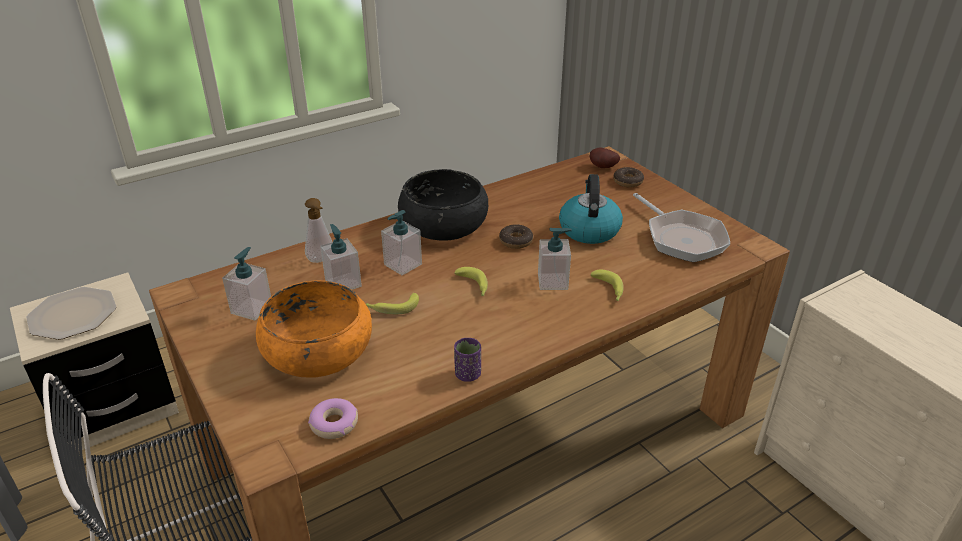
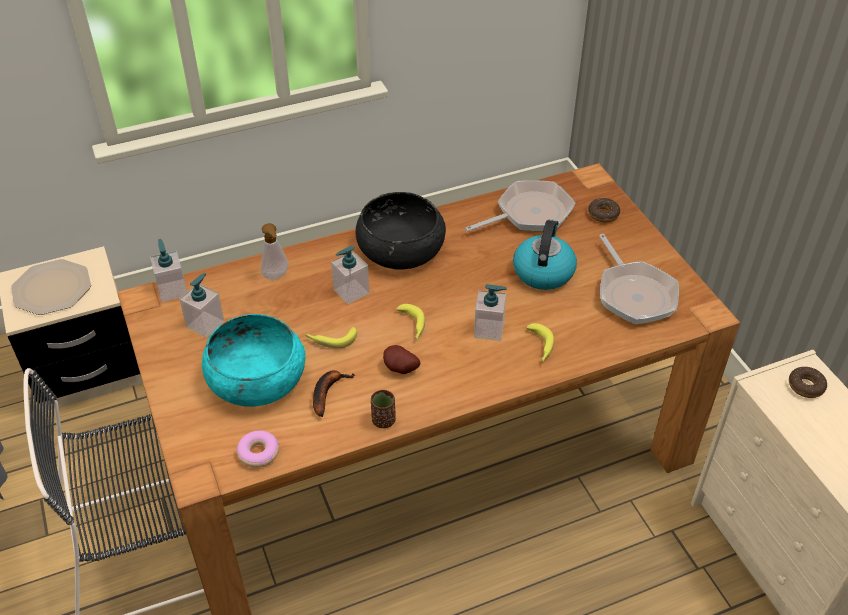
camera: 10 degrees right, 10 degrees up
orange bowl [256,280,372,377] -> turquoise bowl [202,314,306,407]
soap dispenser [320,224,362,290] -> soap dispenser moved to [150,239,187,302]
purple cup [454,338,481,382] -> brown cup [371,390,396,428]
donut [499,224,533,249] -> donut moved to [789,367,827,398]
potato [589,147,620,168] -> potato moved to [383,345,421,374]
none -> banana [313,370,355,417]
none -> frying pan [465,180,576,232]

